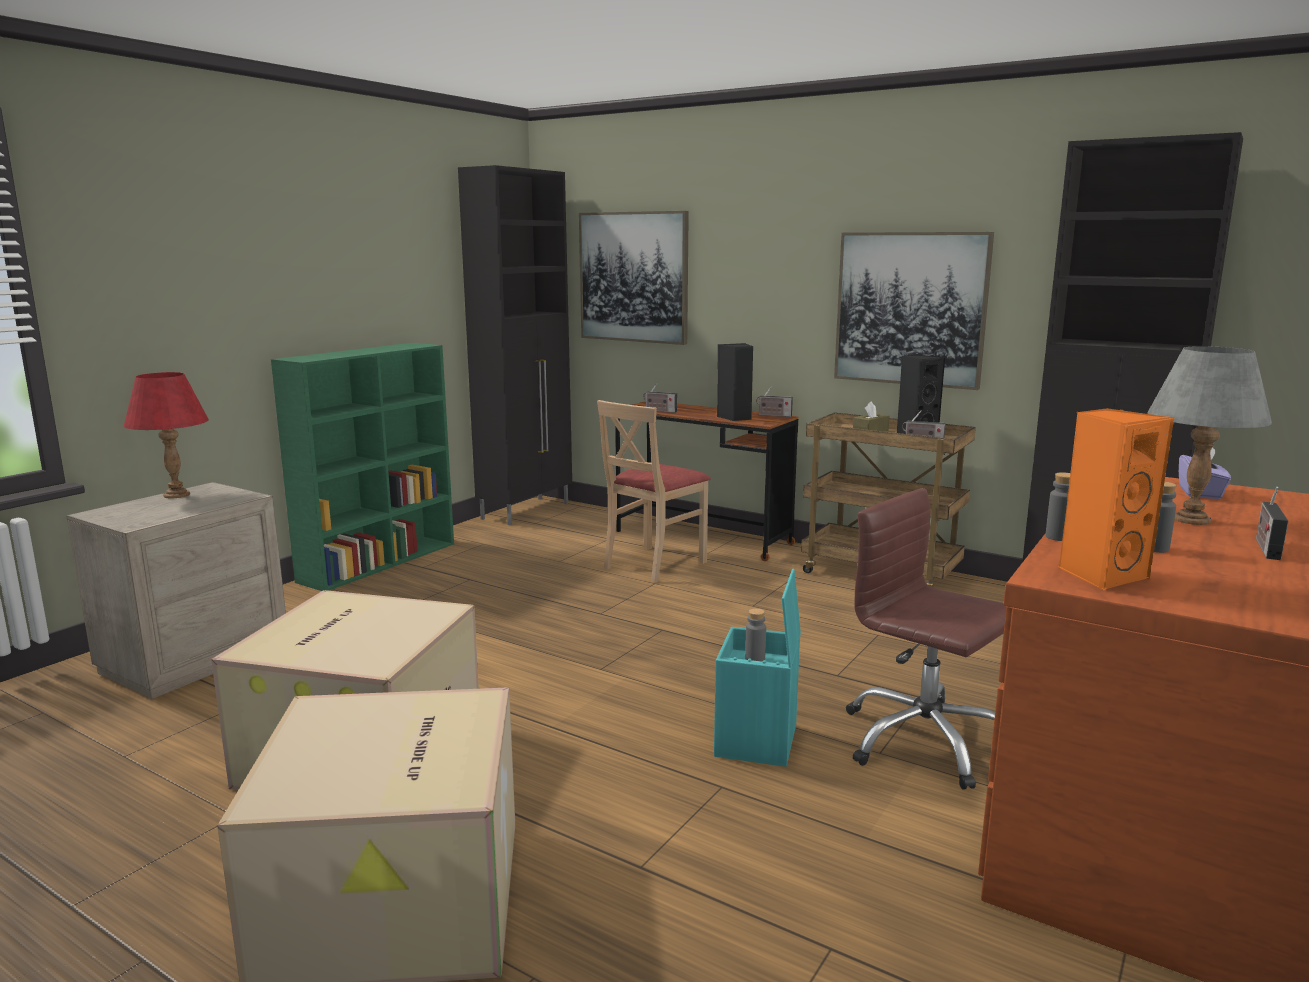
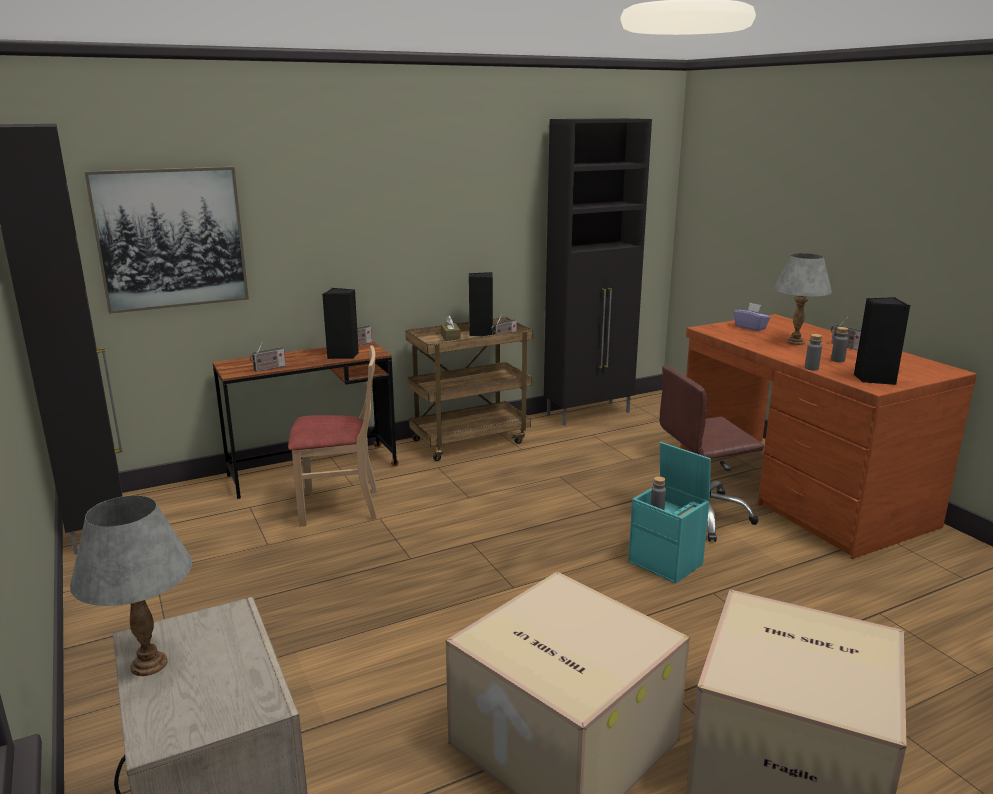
camera: 60 degrees left, 5 degrees up
red table lamp [124,372,209,498] -> grey table lamp [70,495,192,676]
green bookcase [271,343,454,591] -> none
beige chair [597,400,711,583] -> beige chair turned 75 degrees counterclockwise [288,346,378,527]
picture [834,232,994,390] -> none
orange speaker [1059,408,1174,591] -> black speaker [854,297,910,385]

